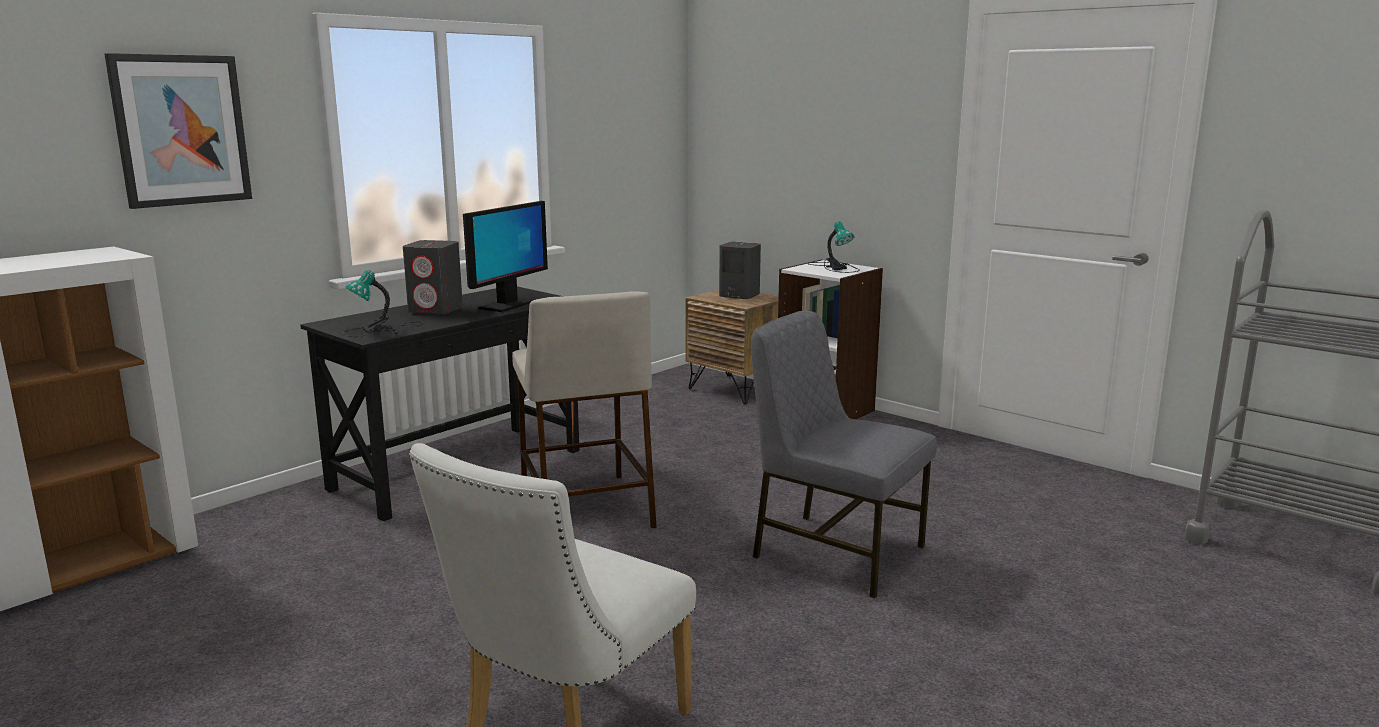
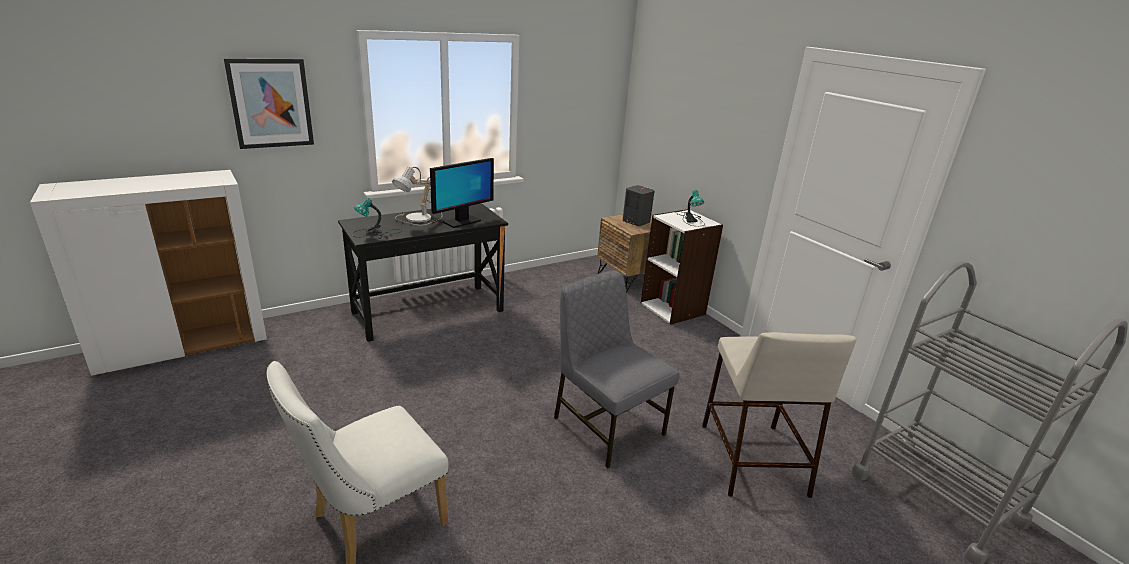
camera: 15 degrees right, 10 degrees up
grey speaker [403,240,463,314] -> table lamp [392,167,443,226]
beige stool [512,291,657,528] -> beige stool moved to [702,332,857,498]

